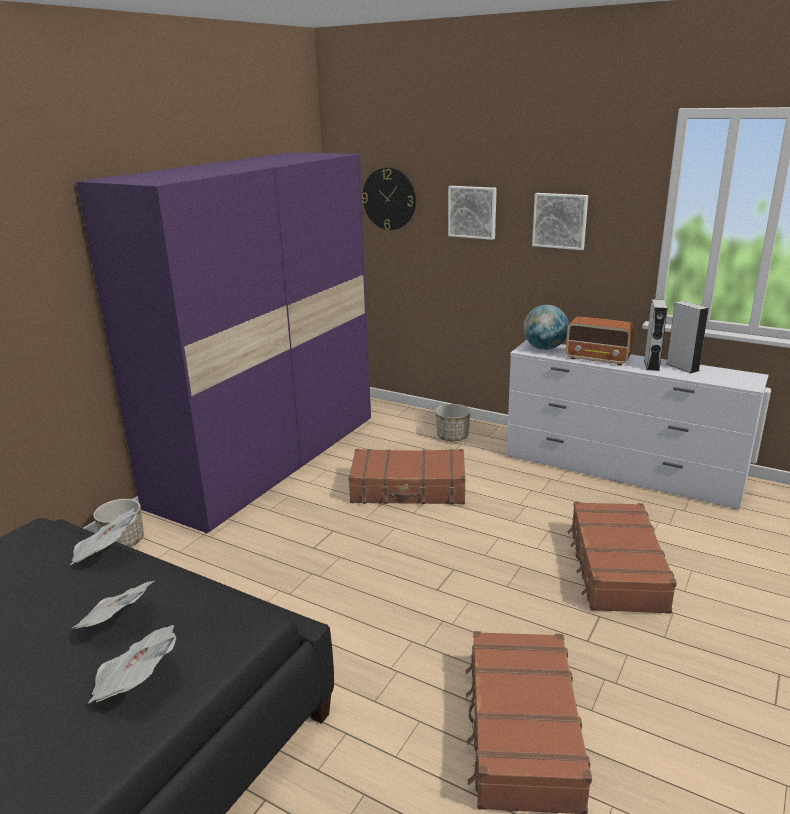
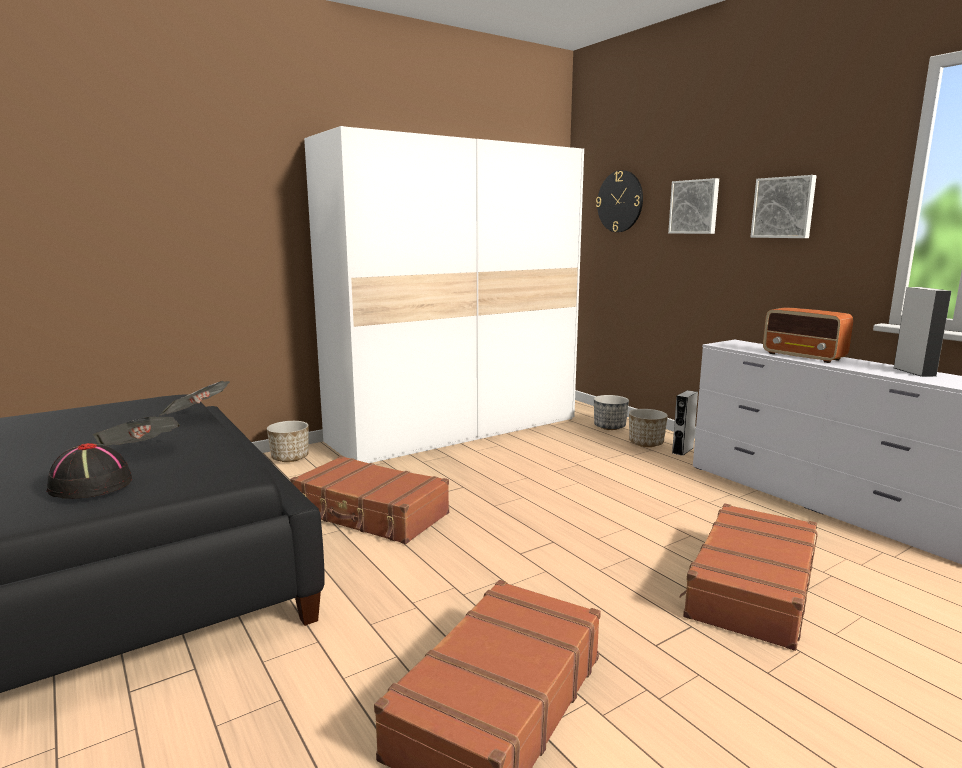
camera: 25 degrees right, 10 degrees down
purple wardrobe [76,152,371,534] -> white wardrobe [304,126,584,463]
newspaper [88,625,176,704] -> black hat [47,443,132,499]
brown suitcase [348,449,466,504] -> brown suitcase moved to [290,456,449,544]
globe [523,305,569,350] -> none
grey speaker [644,299,668,371] -> grey speaker moved to [672,390,698,456]
none -> planter [594,395,629,430]

